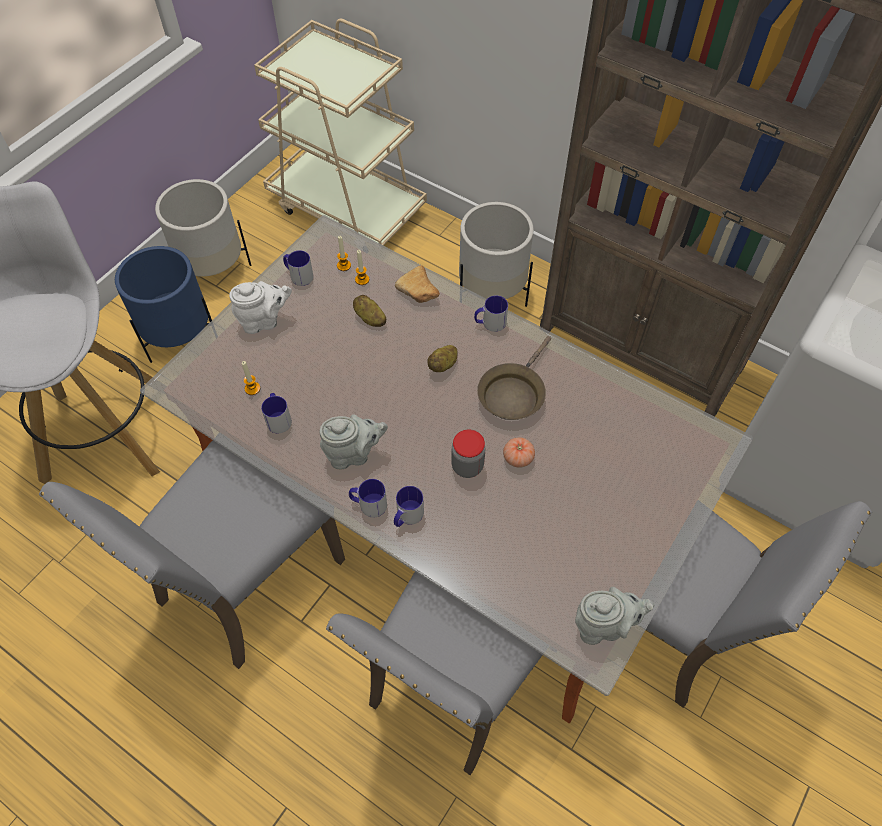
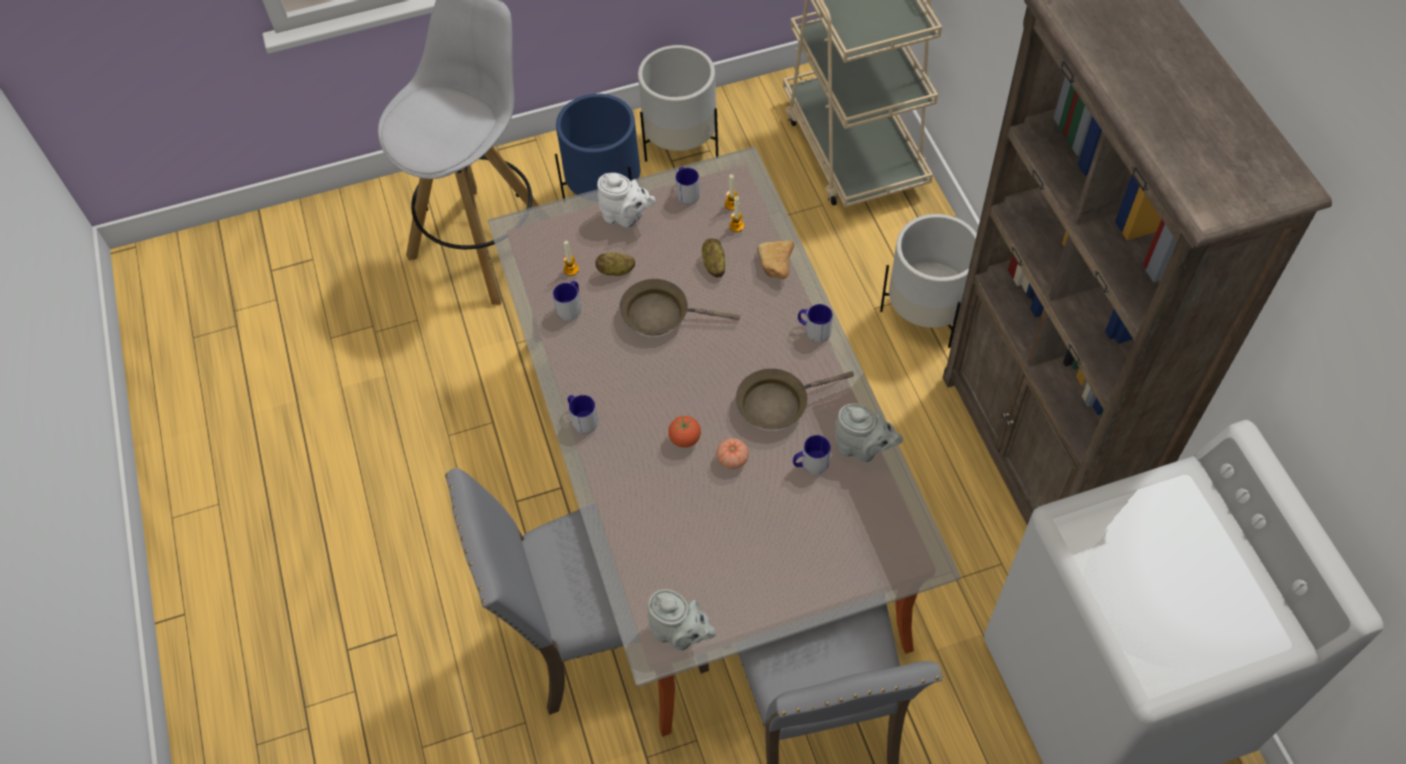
camera: 40 degrees right, 0 degrees up
grey chair [39,440,345,669] -> none
grey teapot [319,414,388,470] -> grey teapot moved to [835,404,903,462]
mug [394,486,424,527] -> mug moved to [793,435,831,474]
potato [427,345,457,372] -> potato moved to [595,253,635,276]
jar [451,429,486,478] -> tomato [668,416,701,448]
none -> brown frying pan [620,279,740,335]

